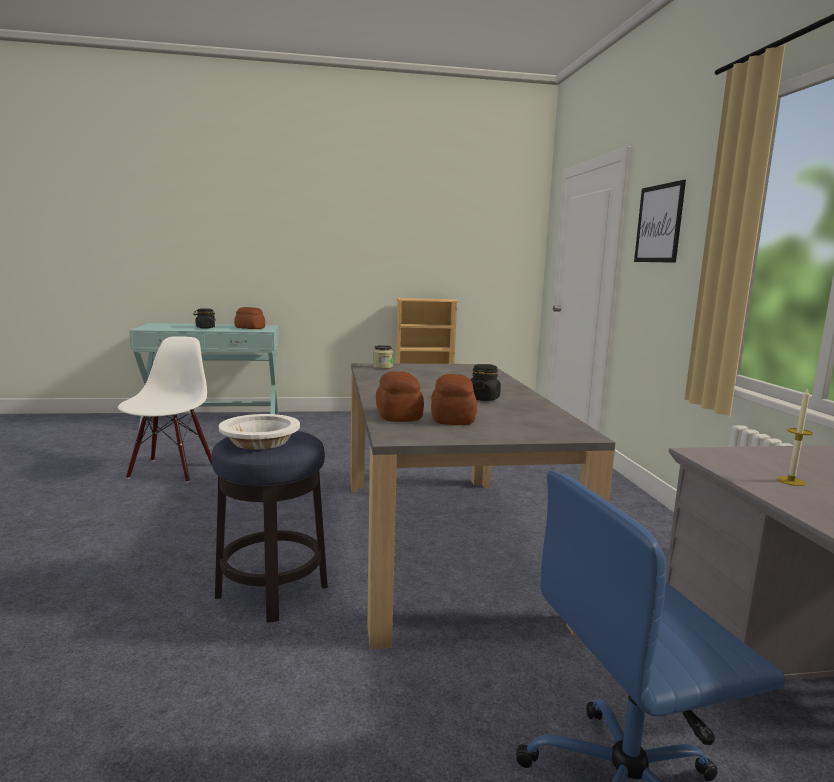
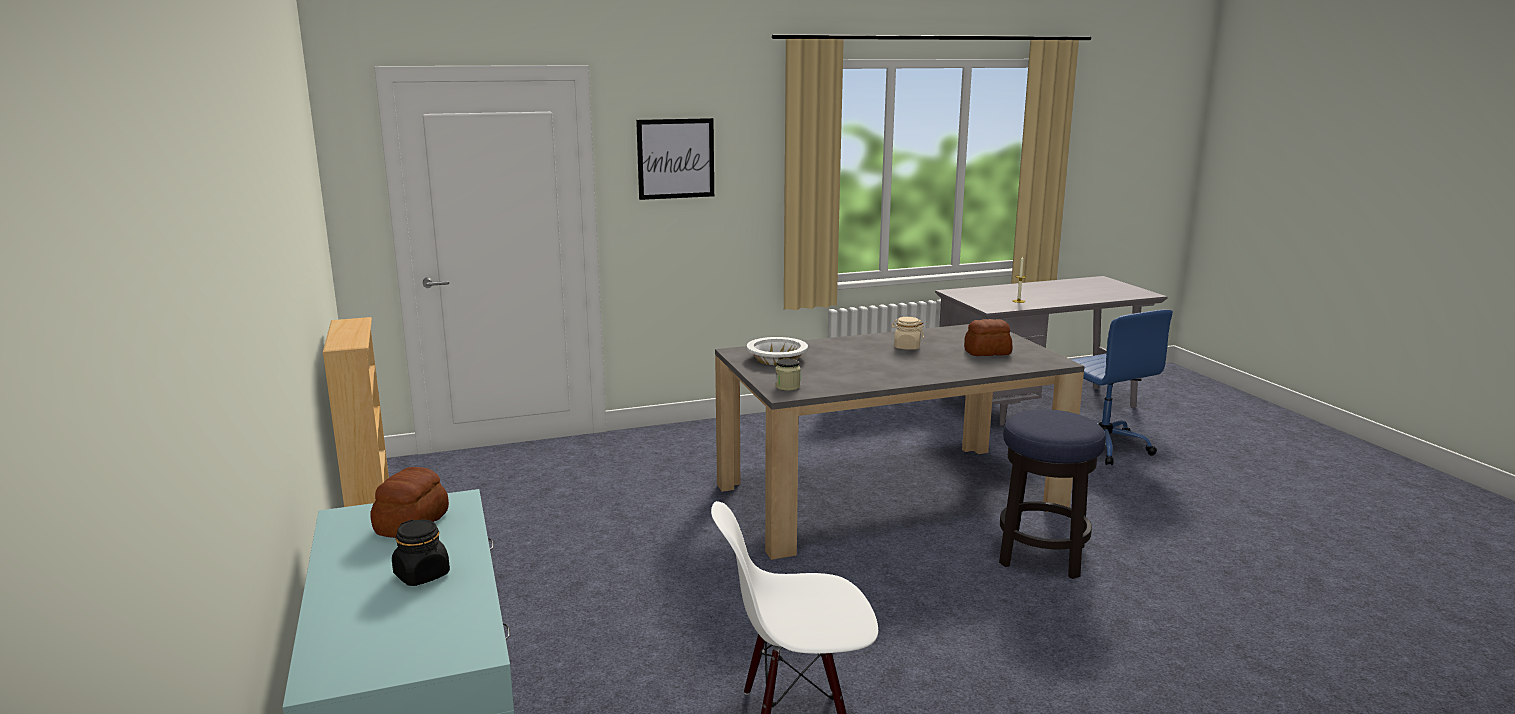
camera: 100 degrees left, 5 degrees up
white bowl [219,414,300,450] -> white bowl moved to [747,337,808,365]
bread [376,371,424,422] -> none
black jar [471,364,501,401] -> beige jar [891,317,924,350]

